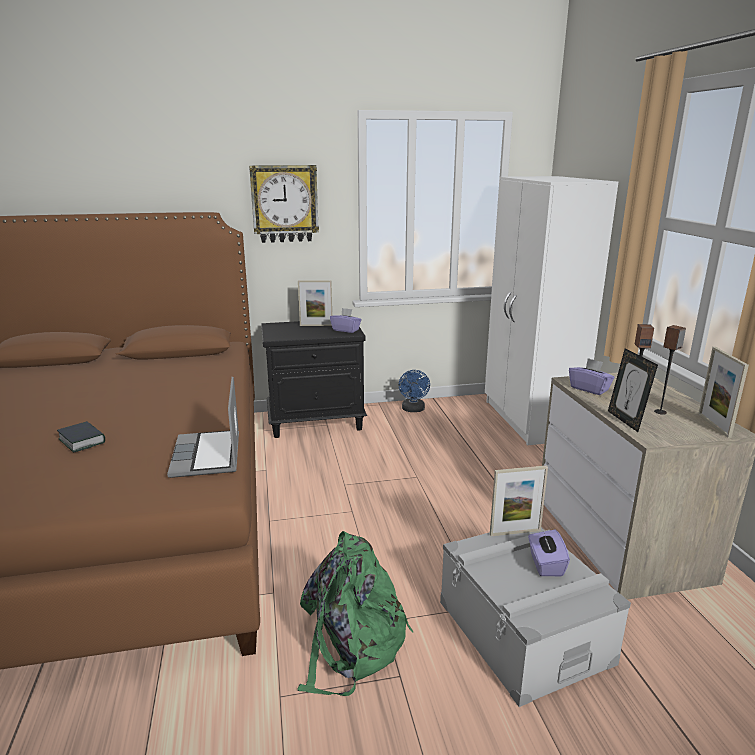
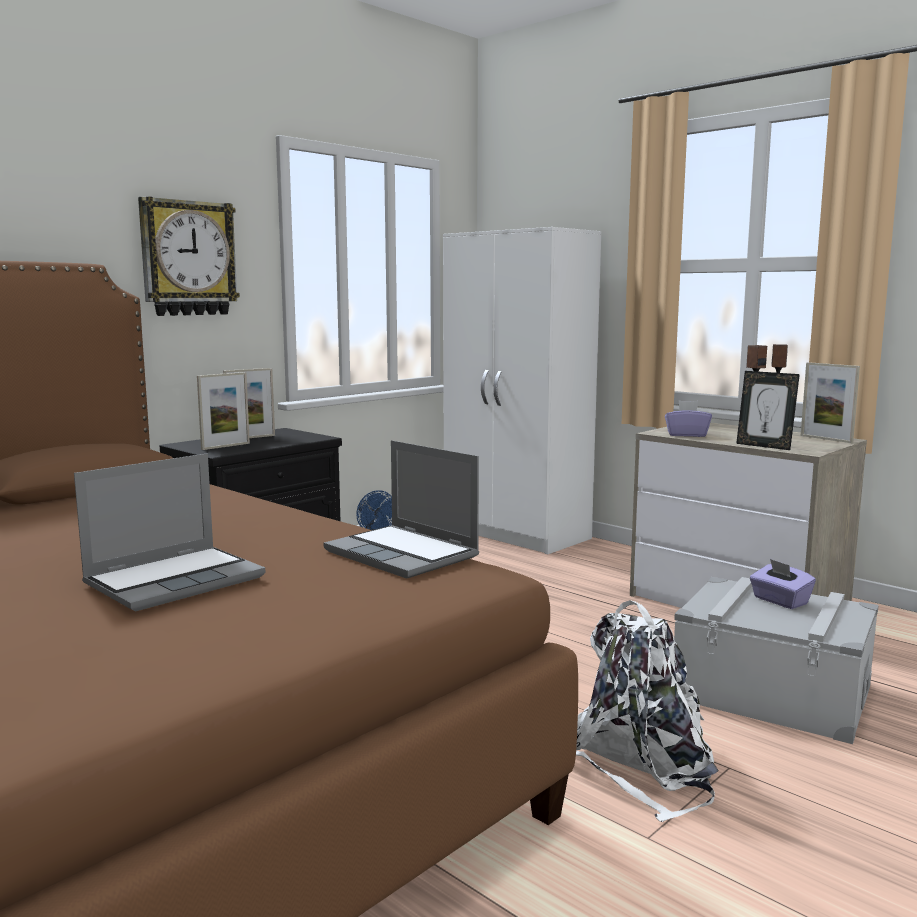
camera: 35 degrees left, 10 degrees down
book [57,421,105,453] -> laptop [74,453,265,612]
green backpack [297,531,413,696] -> white backpack [576,600,719,822]
purple tissue box [330,308,362,333] -> none
picture frame [490,465,548,536] -> picture frame moved to [197,372,250,450]

